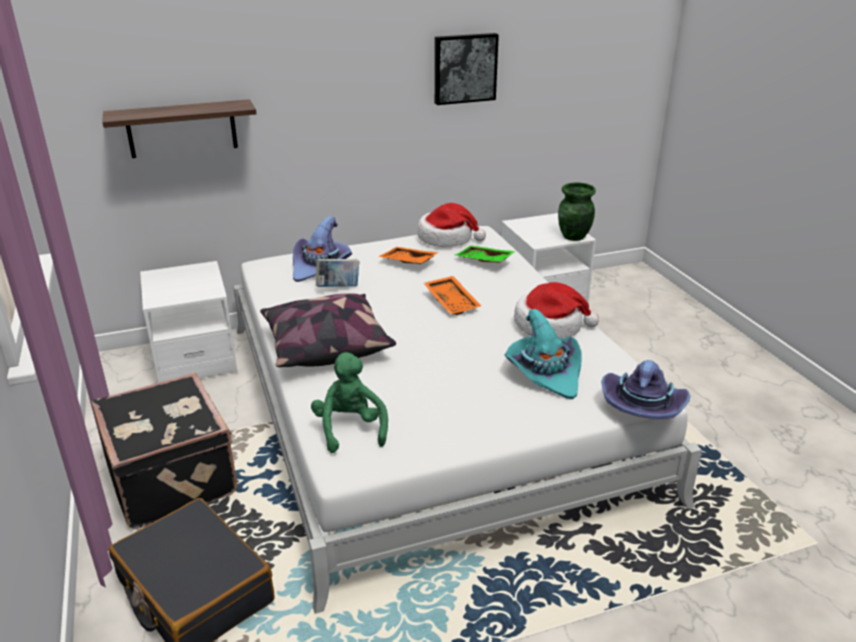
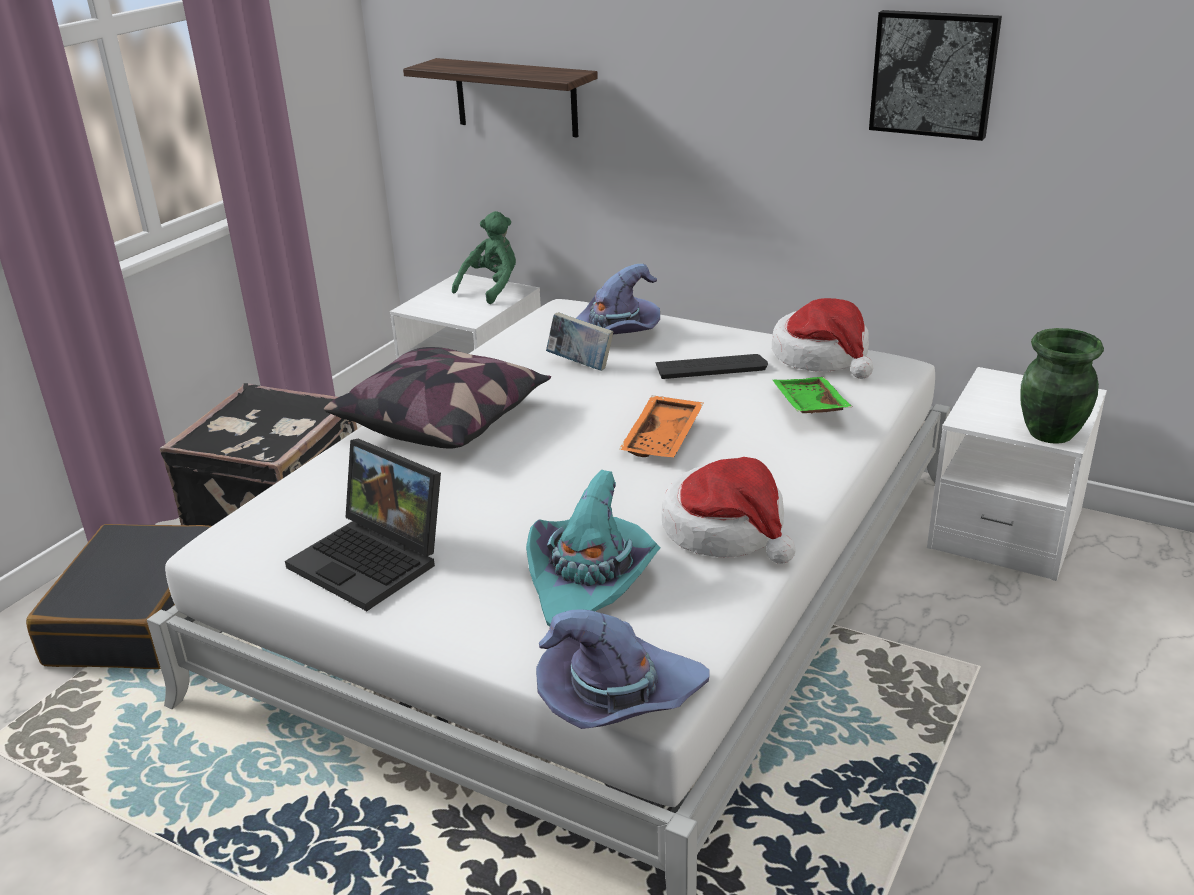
camera: 50 degrees right, 0 degrees up
green plush toy [311,352,388,453] -> green plush toy moved to [452,211,516,304]
orange tray [378,247,439,264] -> keyboard [655,354,768,379]
none -> laptop [285,439,441,611]

